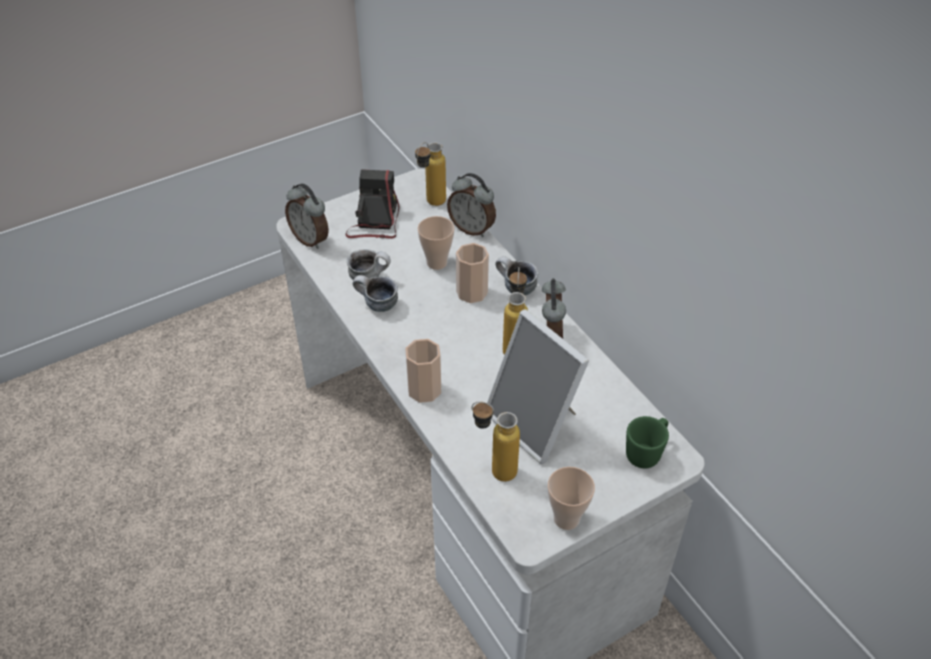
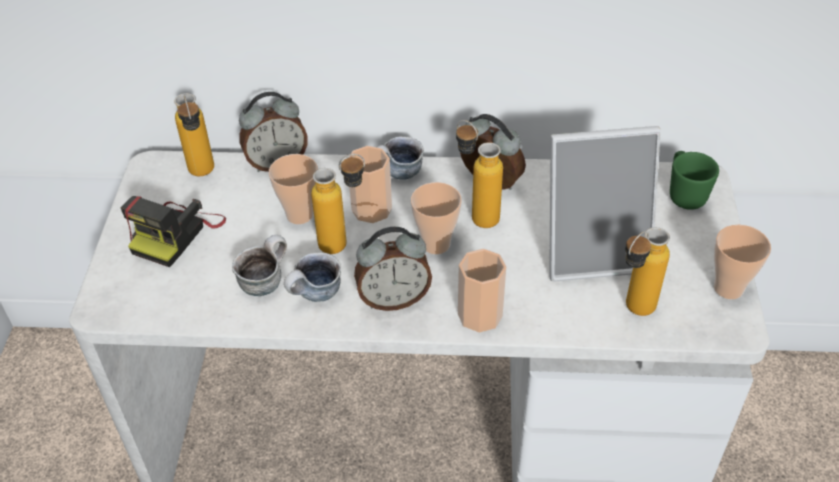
camera: 55 degrees left, 0 degrees up
alarm clock [285,183,329,249] -> alarm clock moved to [354,227,432,311]
camera [346,169,399,239] -> camera turned 105 degrees counterclockwise [120,196,226,267]
none -> bottle [311,154,365,254]
none -> cup [411,182,462,254]

